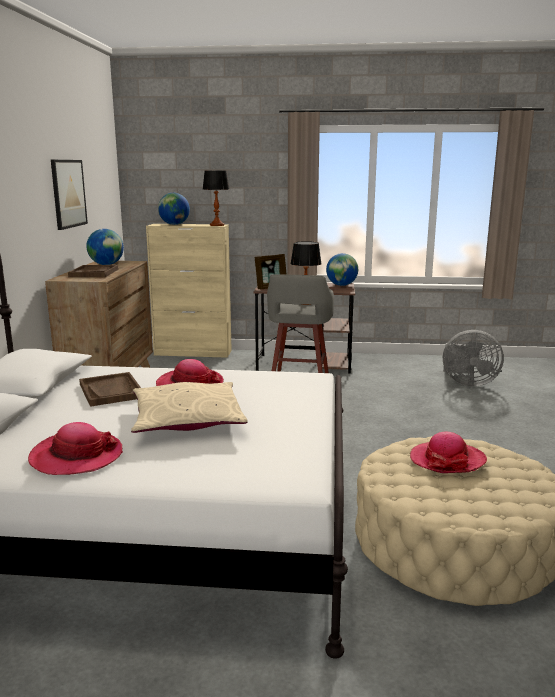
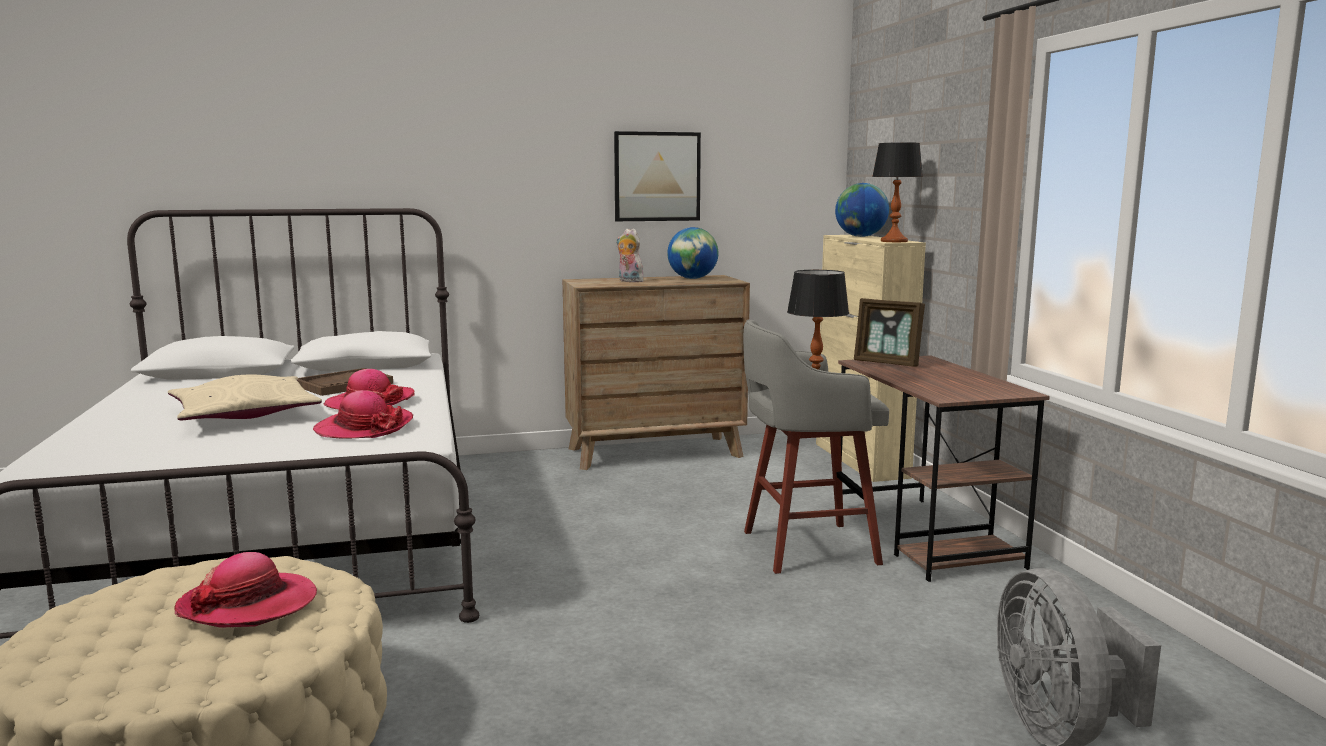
camera: 70 degrees right, 5 degrees down
hat [28,422,123,475] -> hat moved to [313,390,413,439]
brown tray [68,265,118,277] -> plush toy [616,229,643,282]
globe [326,253,358,286] -> none

